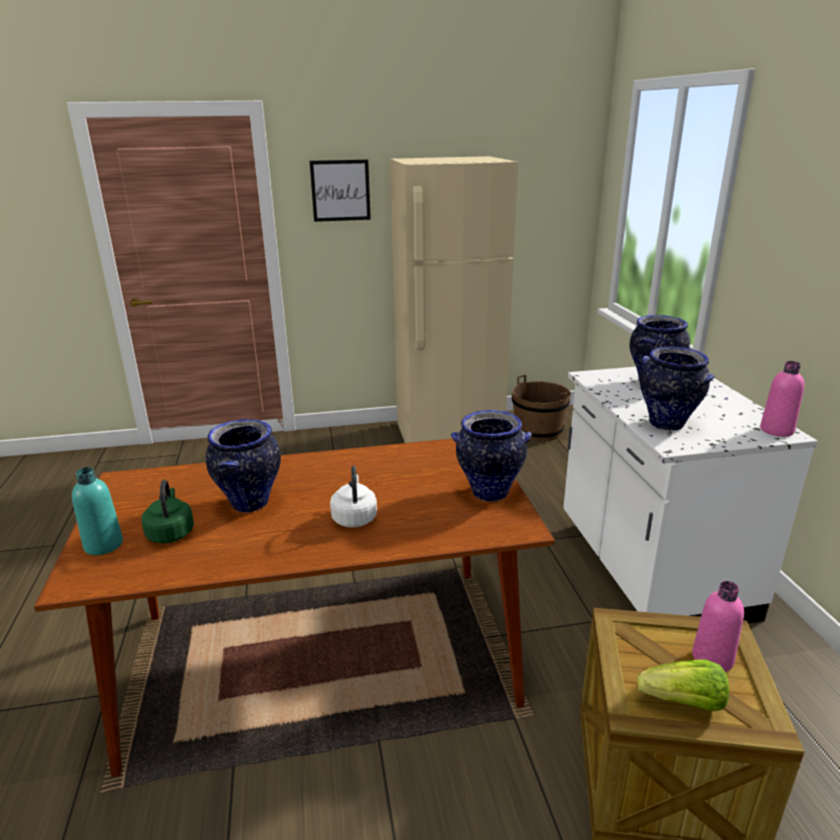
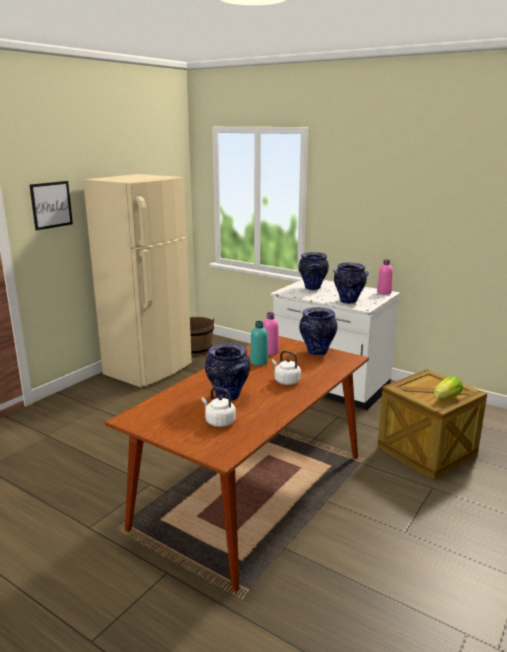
camera: 45 degrees left, 5 degrees down
turquoise bottle [72,467,123,555] -> turquoise bottle moved to [250,321,268,365]
green kettle [141,479,194,543] -> white kettle [201,387,236,427]
pink bottle [692,581,744,672] -> pink bottle moved to [263,312,279,355]

